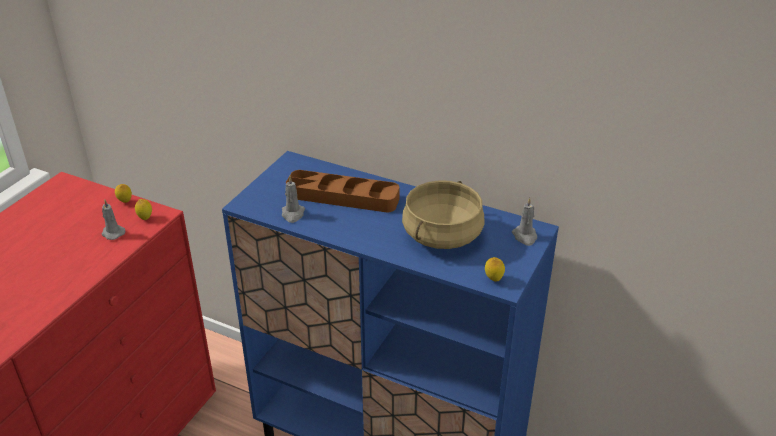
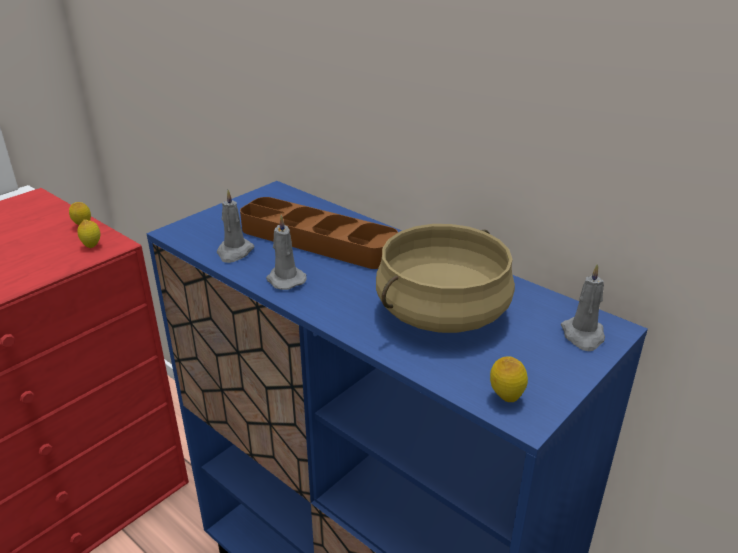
camera: 15 degrees right, 5 degrees down
grey candle [101,200,125,240] -> grey candle moved to [266,215,306,290]

